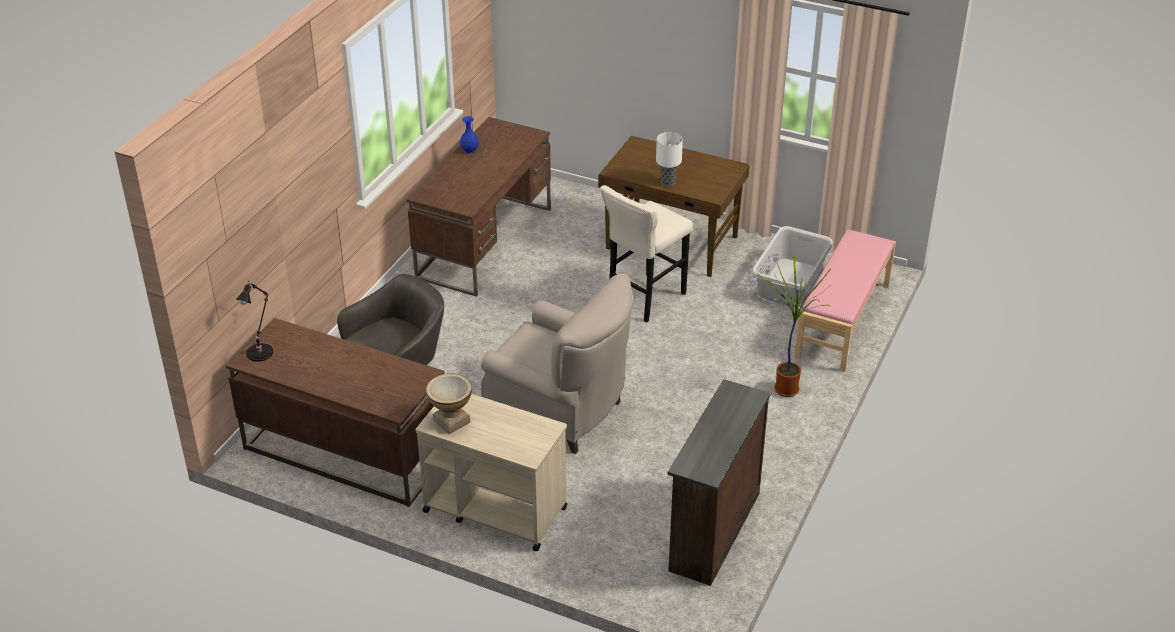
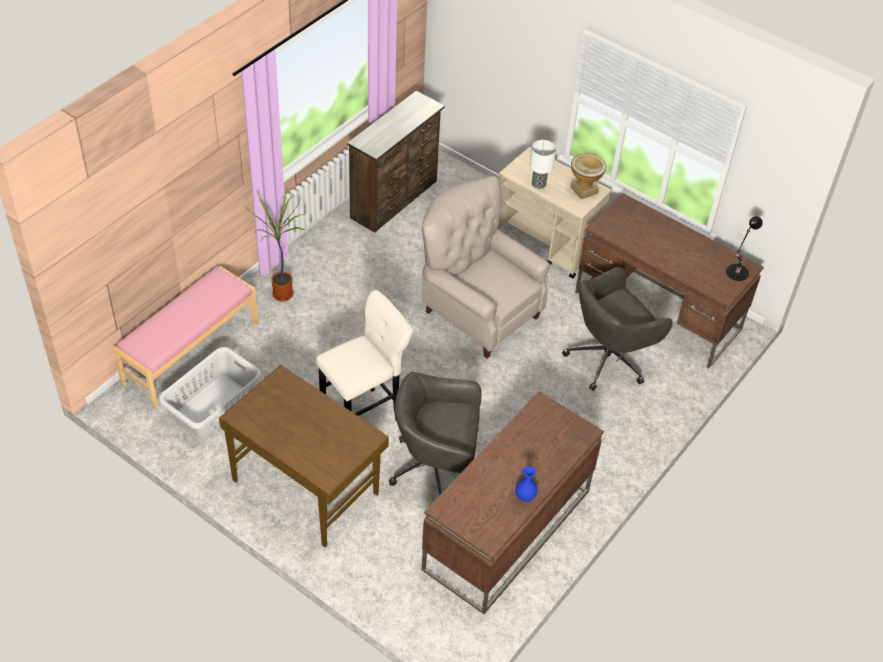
camera: 170 degrees left, 10 degrees up
table lamp [656,132,683,187] -> table lamp moved to [530,140,556,189]
none -> grey office chair [389,372,482,495]

